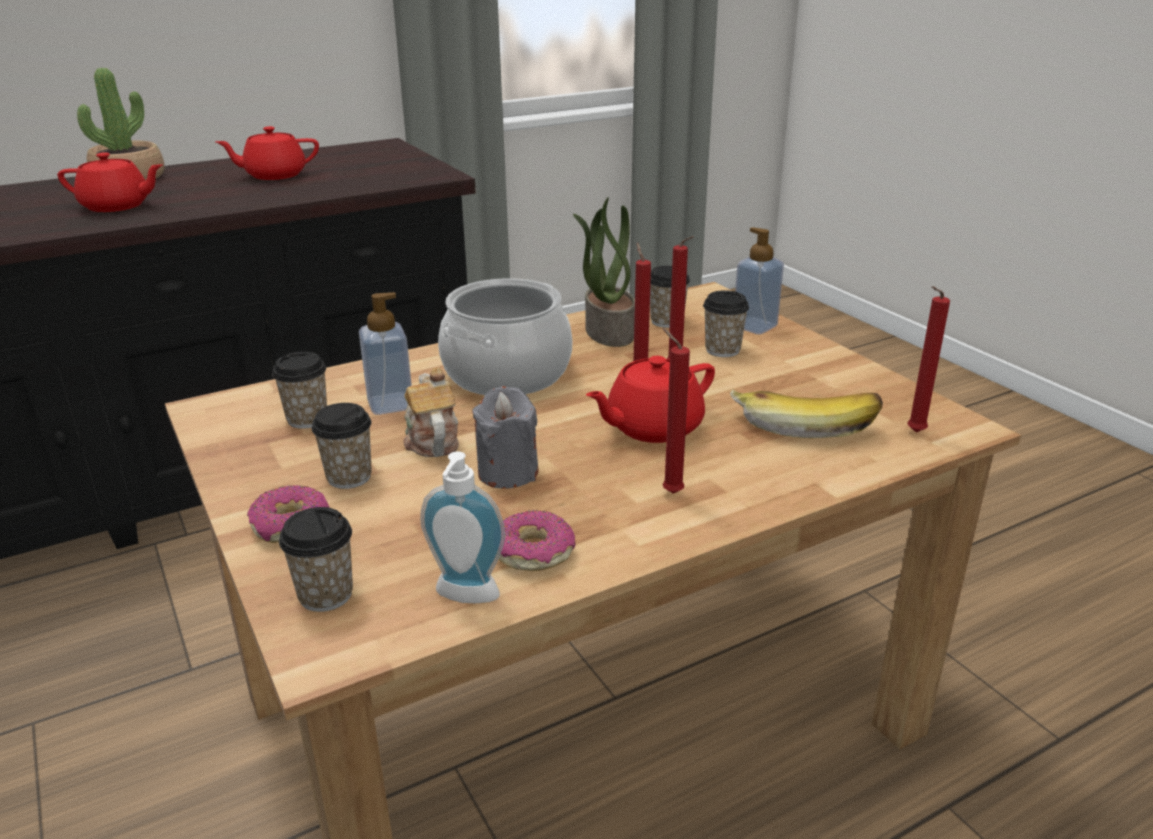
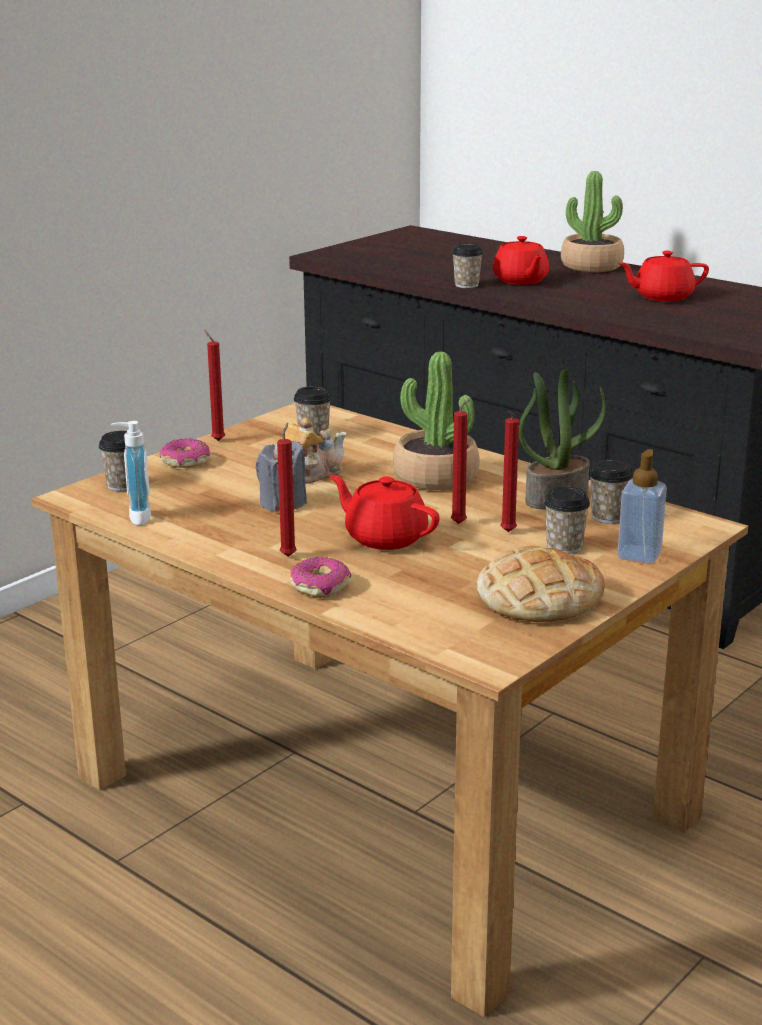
camera: 70 degrees right, 5 degrees down
red teapot [215,126,319,180] -> red teapot turned 60 degrees counterclockwise [618,251,709,302]
cup [312,403,372,489] -> cup moved to [452,244,483,288]
soap dispenser [359,292,412,415] -> none
cooking pot [438,278,572,395] -> potted plant [393,352,480,490]
donut [499,510,576,571] -> donut moved to [290,557,351,598]
banana [730,389,883,438] -> none
red candle [907,286,950,432] -> red candle moved to [204,330,225,441]
none -> bread [477,546,605,622]

